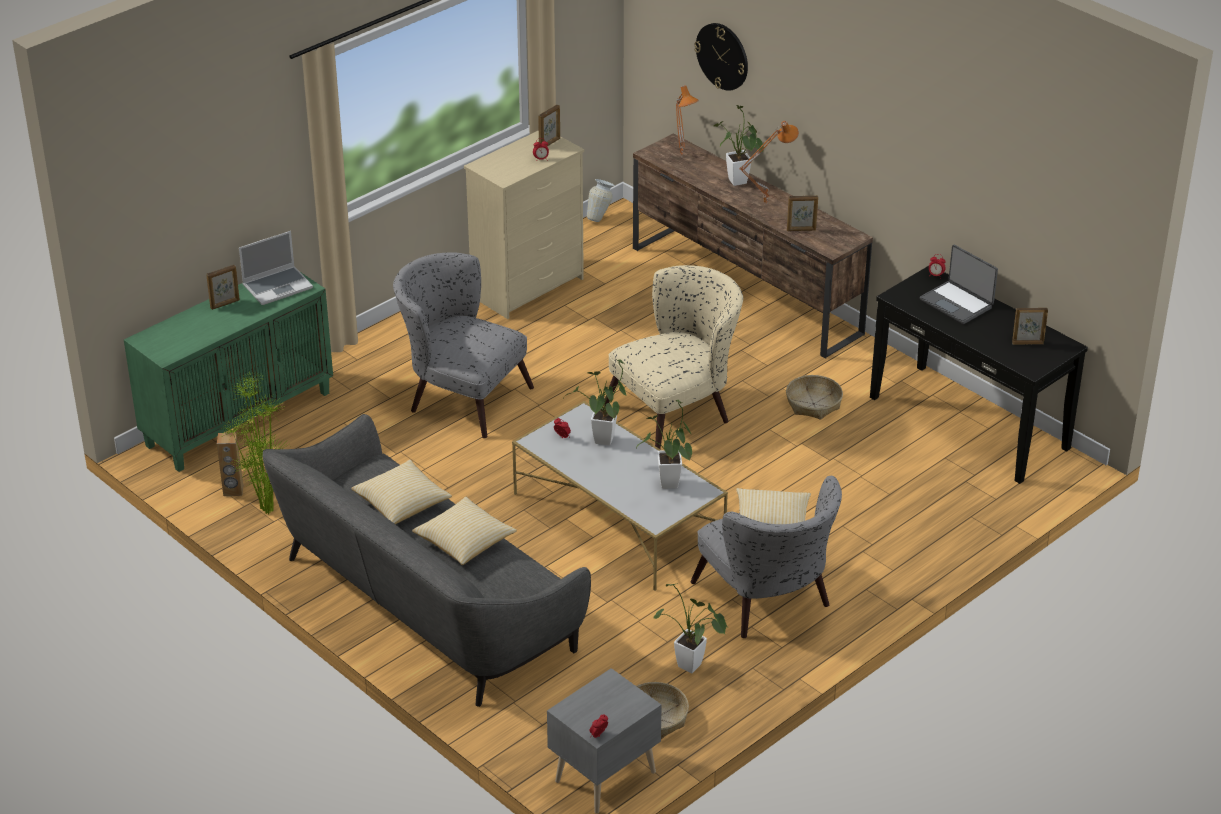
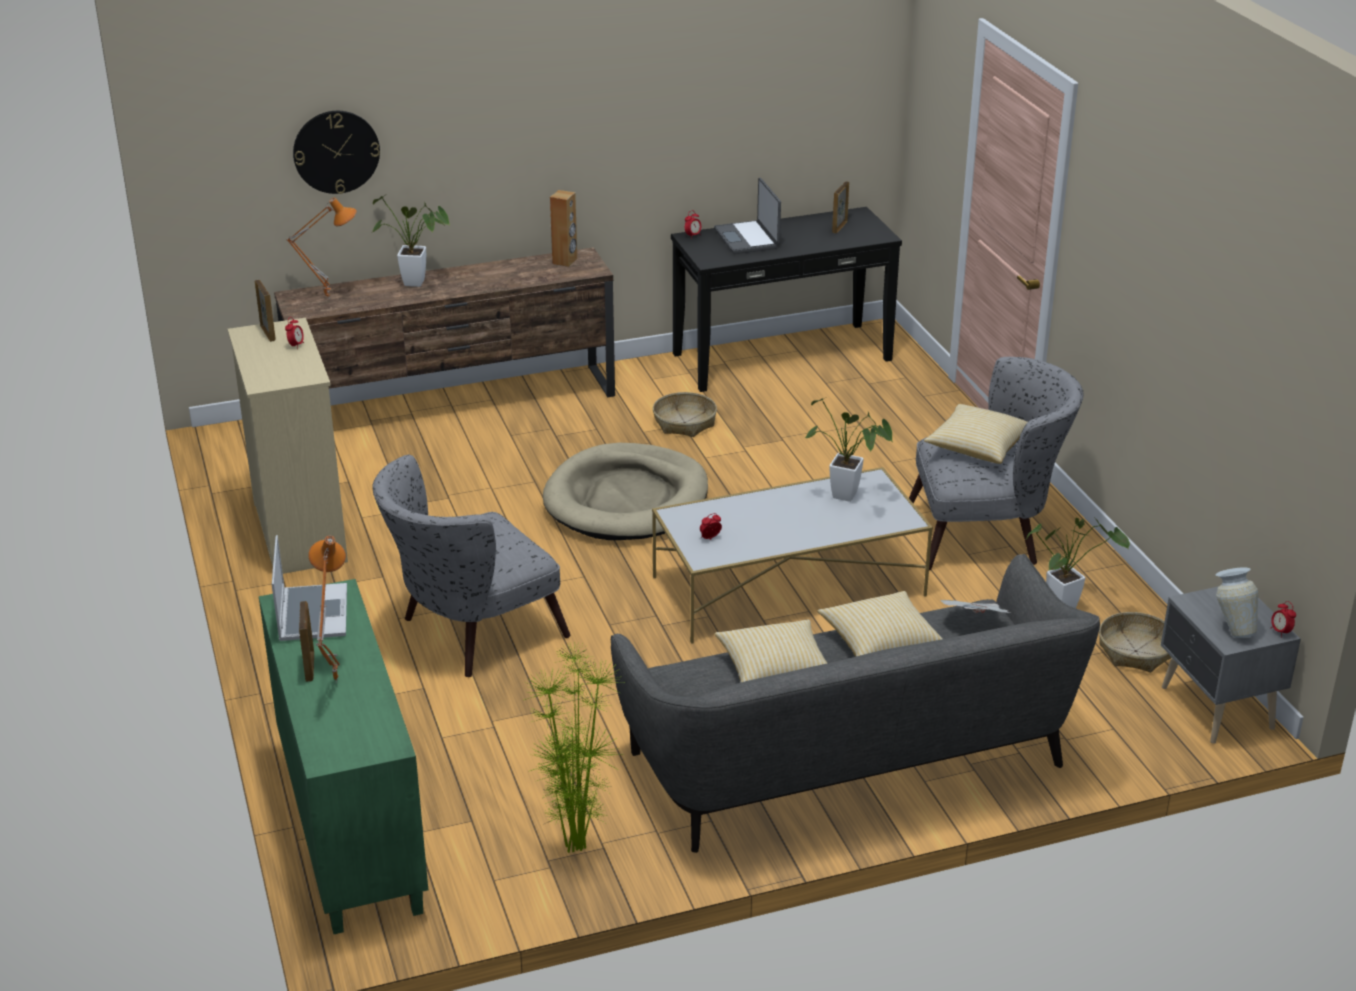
camera: 65 degrees left, 5 degrees down
brown speaker [217,433,243,496] -> brown speaker moved to [550,190,577,267]
potted plant [563,359,626,446] -> none
vase [587,179,615,222] -> vase moved to [1215,567,1258,638]
beige armchair [605,265,743,449] -> beige dog bed [543,443,708,540]
orange table lamp [739,121,799,205] -> orange table lamp moved to [308,536,346,682]
picture frame [787,196,818,231] -> none
laptop [920,245,998,324] -> laptop turned 90 degrees clockwise [714,178,781,254]
none -> newspaper [940,600,1010,613]

